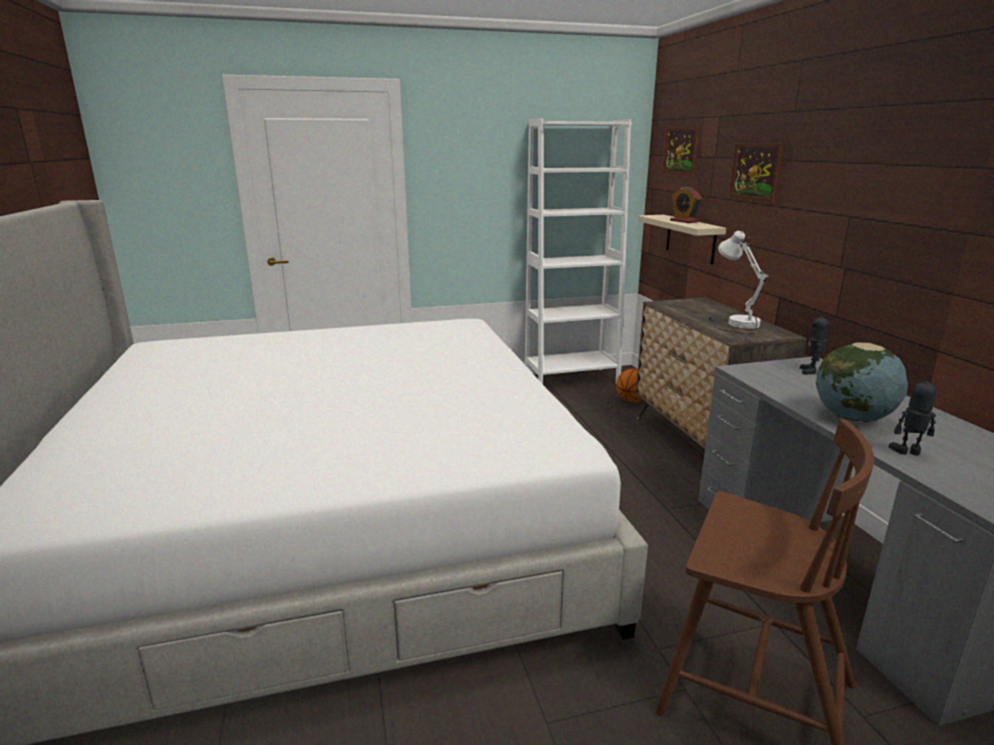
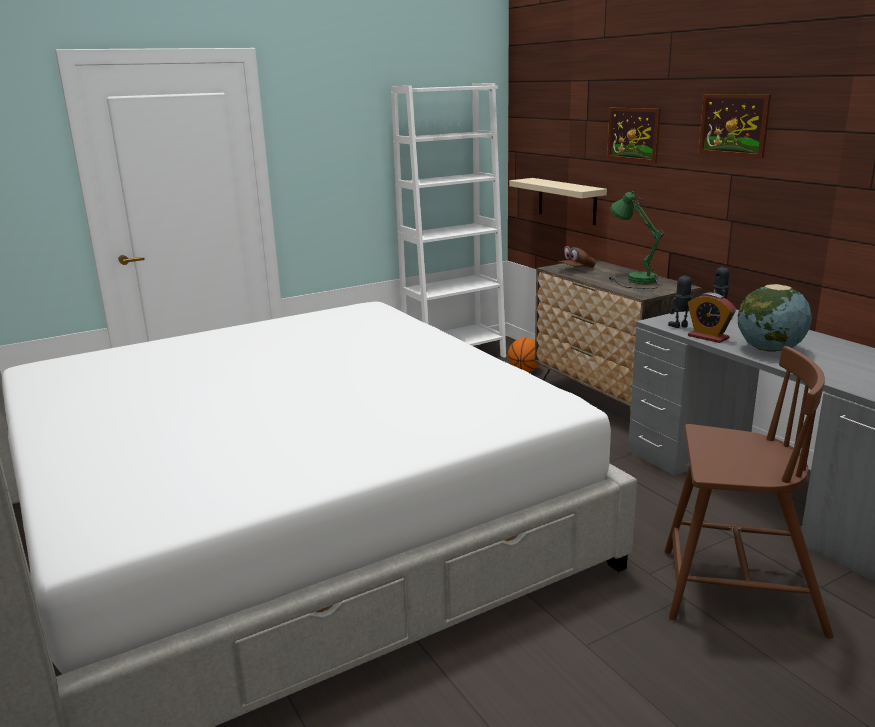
camera: 15 degrees left, 0 degrees up
picture [662,127,700,176] -> picture moved to [698,94,771,159]
alarm clock [670,187,702,223] -> alarm clock moved to [688,293,736,343]
white table lamp [709,230,768,334] -> green table lamp [609,192,664,289]
toy robot [889,371,937,455] -> toy robot moved to [668,268,693,328]
none -> brown cap [558,246,596,268]

